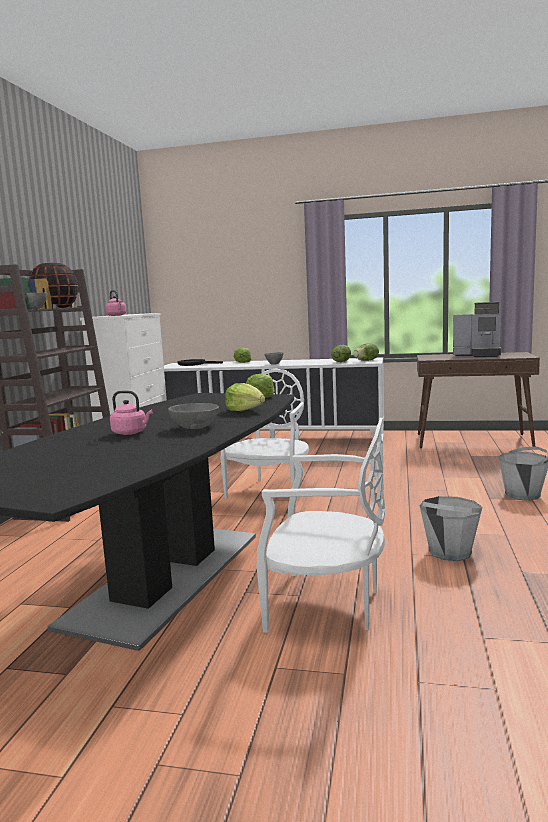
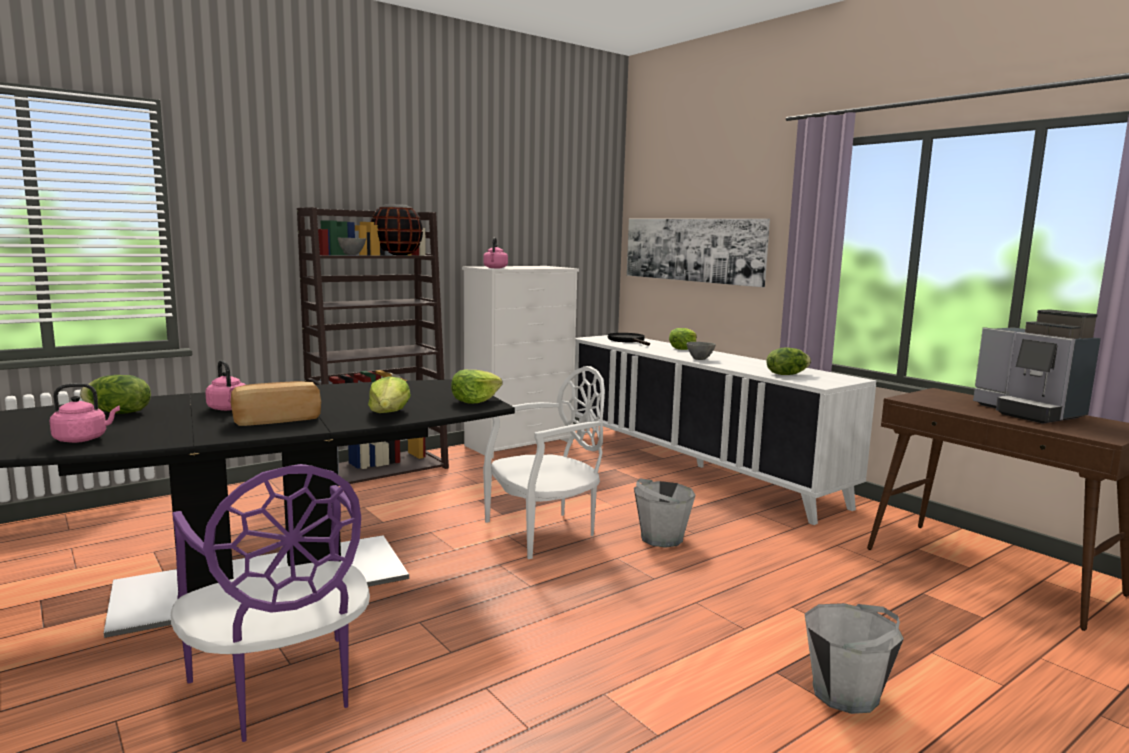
camera: 40 degrees right, 0 degrees up
grey bowl [168,403,219,429] -> bread [231,381,321,426]
white chair [256,418,385,633] -> purple chair [171,464,370,742]
lettuce [353,343,379,361] -> lettuce moved to [80,375,151,414]
grey bucket [420,496,482,561] -> grey bucket moved to [634,479,695,548]
none -> pink kettle [50,383,120,443]
none -> picture [627,219,770,287]

